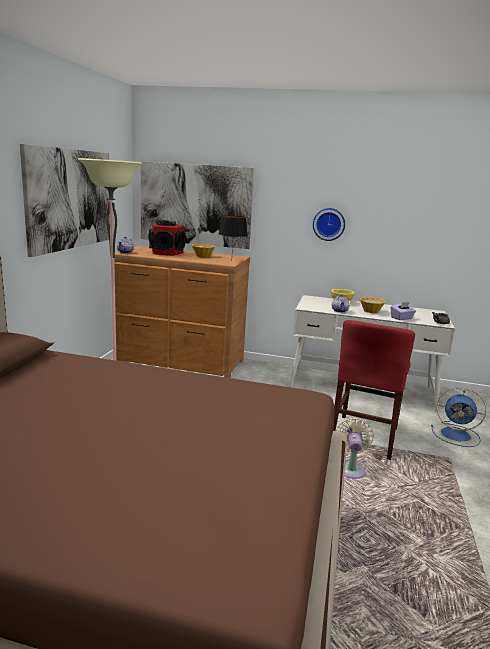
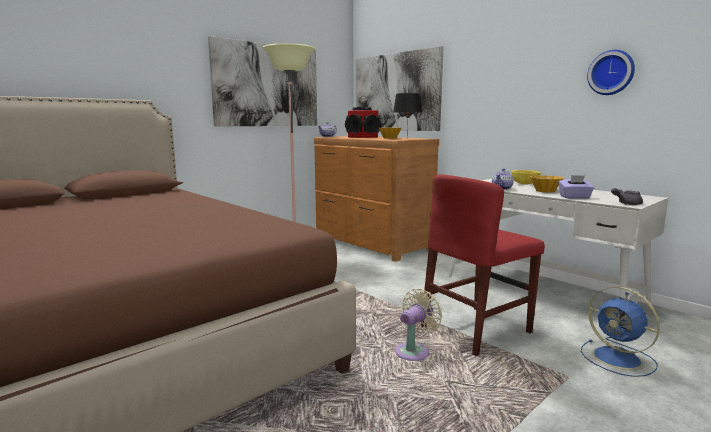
camera: 35 degrees right, 5 degrees down
wall clock [313,208,345,241] -> wall clock moved to [587,50,635,95]

